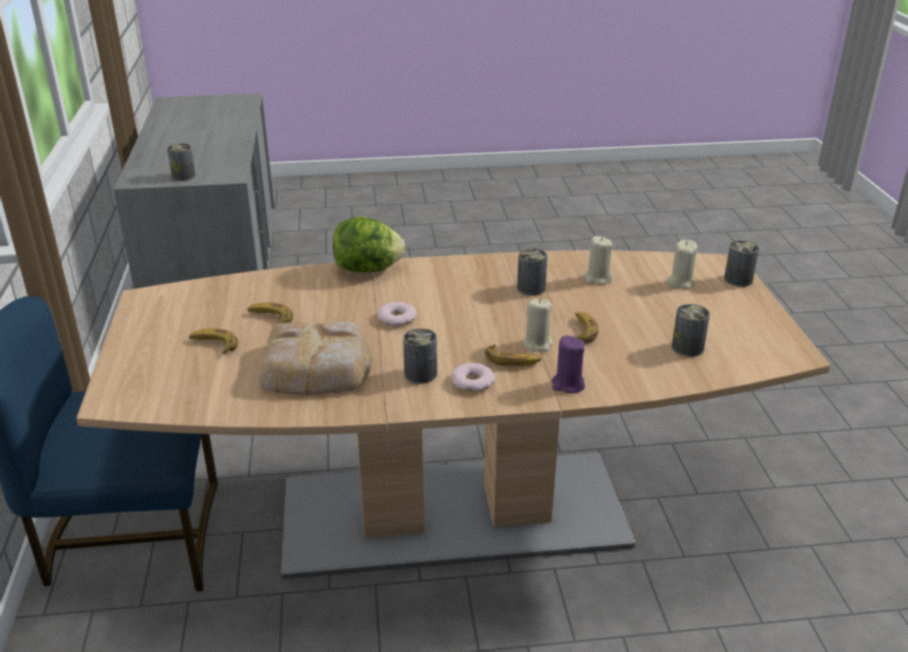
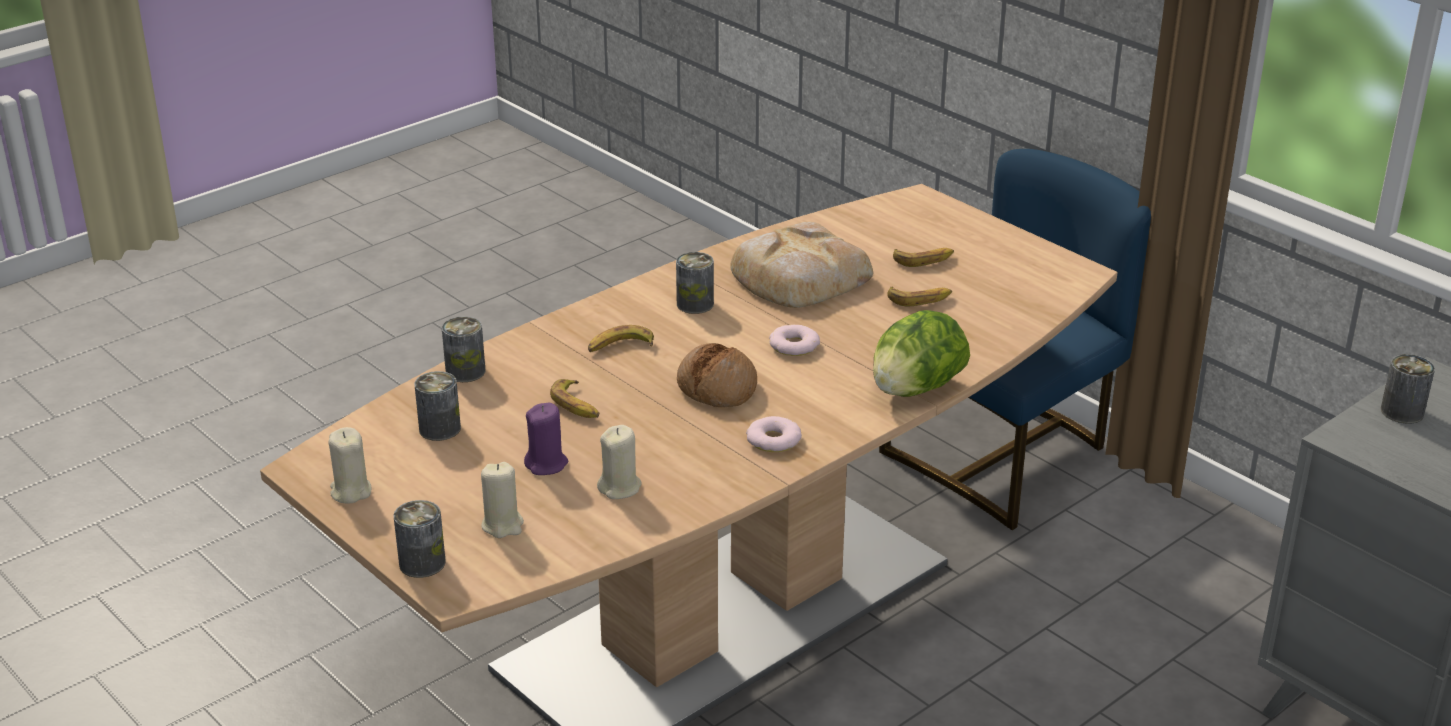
camera: 145 degrees right, 0 degrees up
donut [451,363,495,392] -> donut moved to [746,416,802,452]
can [517,248,547,296] -> can moved to [442,316,485,382]
beige candle [523,299,553,352] -> beige candle moved to [328,427,371,503]
purple candle [552,336,585,393] -> purple candle moved to [524,403,568,475]
none -> bread [677,343,757,407]

